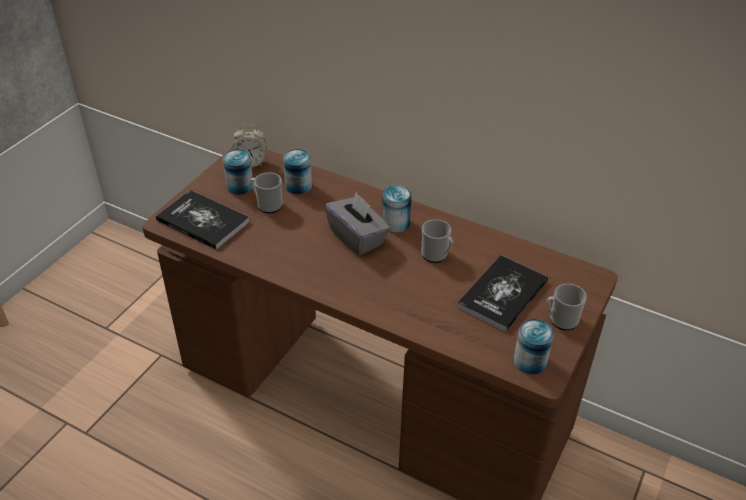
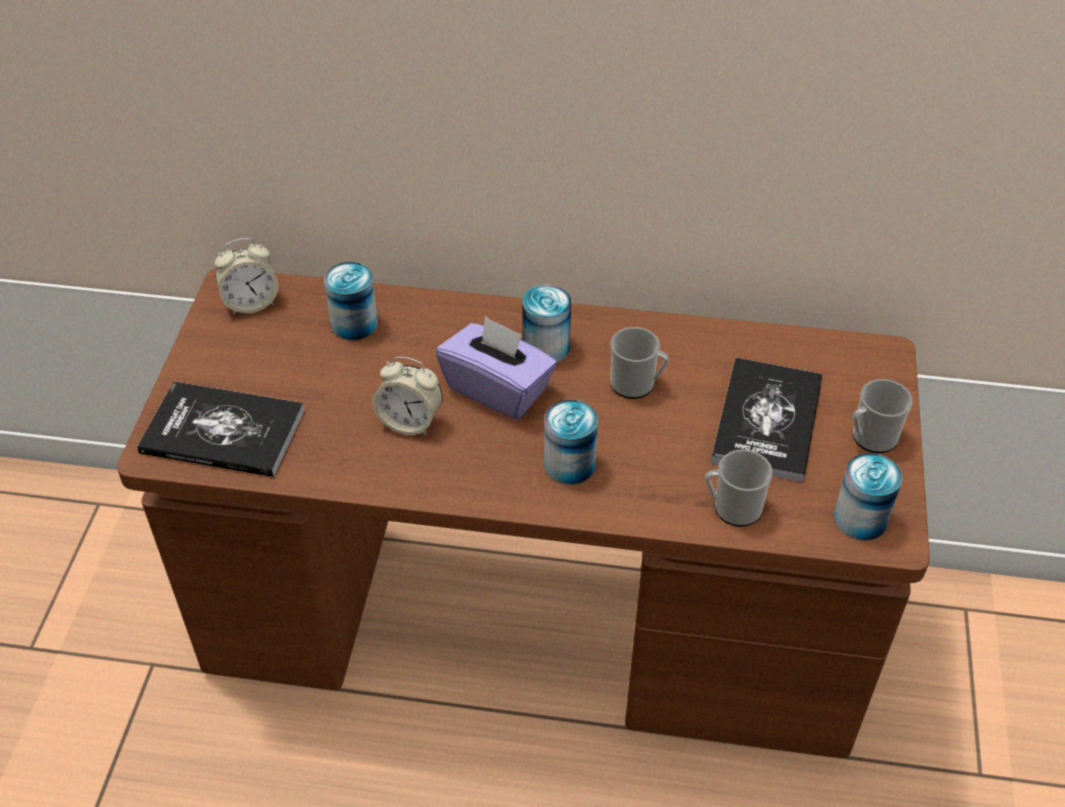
camera: 20 degrees left, 5 degrees up
can [223,149,253,195] -> can moved to [544,400,598,485]
mug [250,172,282,213] -> mug moved to [705,449,772,527]
grey tissue box [325,192,390,256] -> purple tissue box [436,316,557,420]
none -> alarm clock [372,357,443,436]

